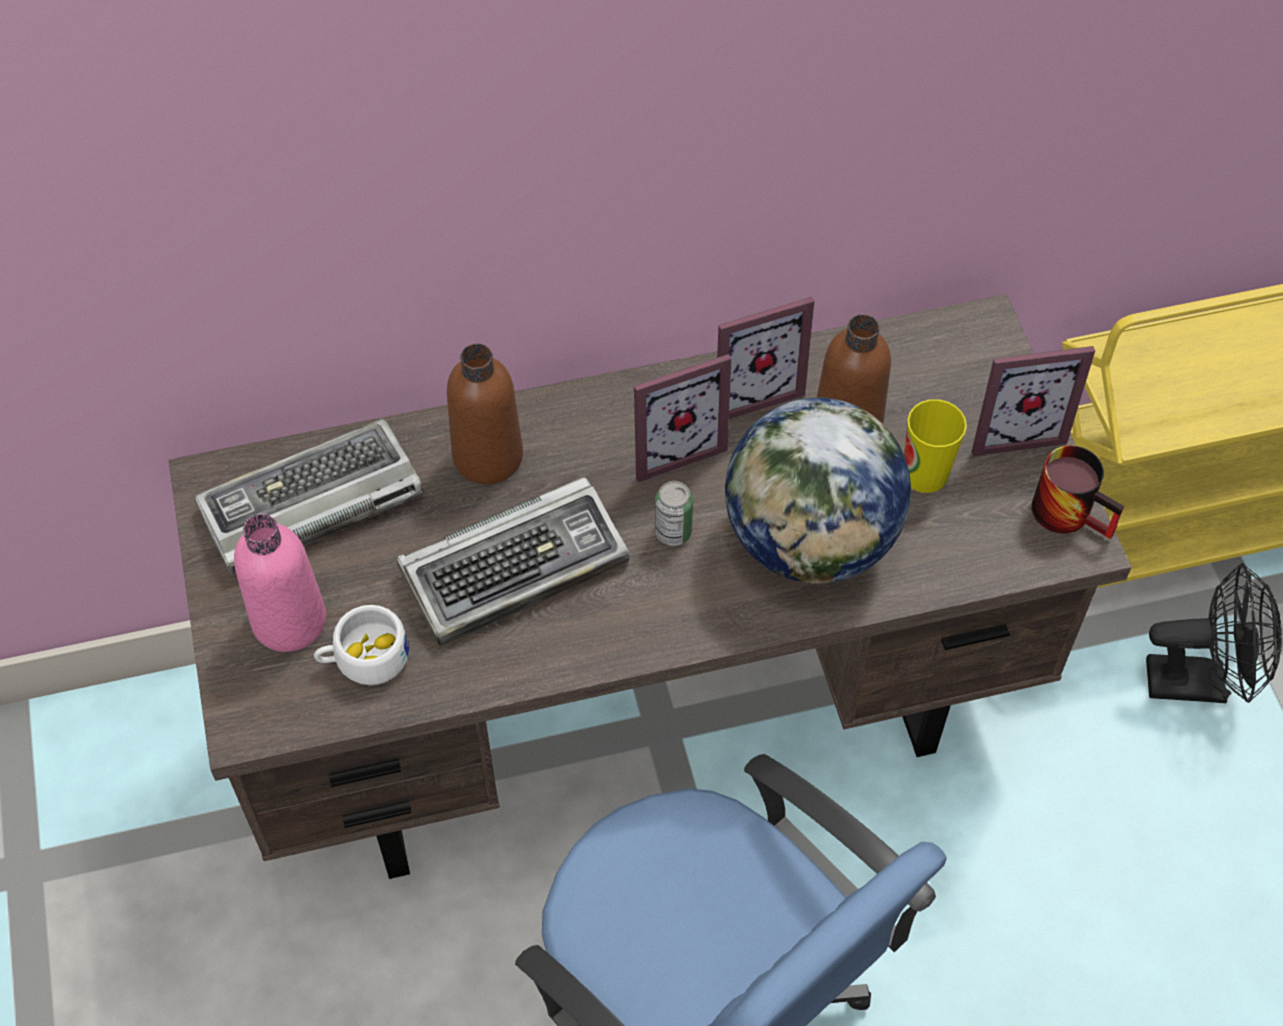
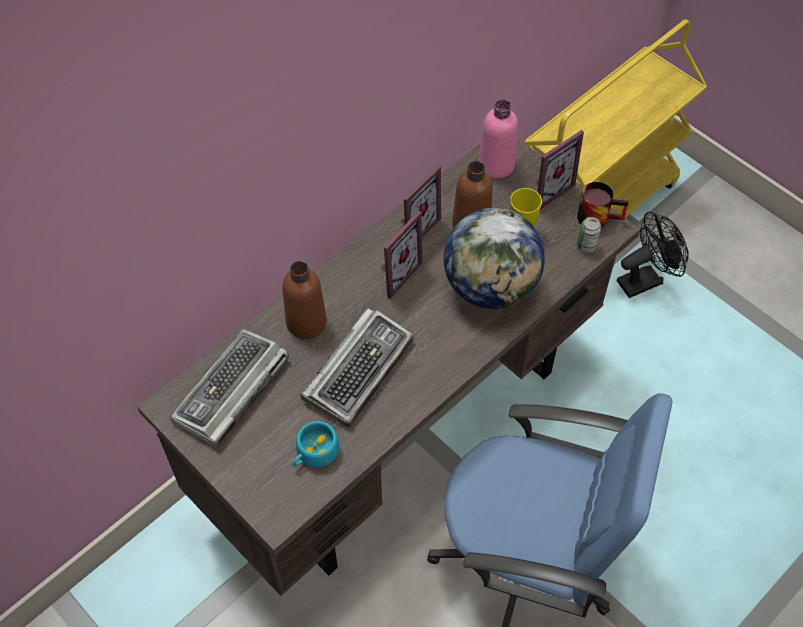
camera: 30 degrees left, 0 degrees up
pink bottle [234,514,326,652] -> pink bottle moved to [478,99,518,179]
white cup [314,605,410,685] -> turquoise cup [292,421,339,468]
can [655,481,693,546] -> can moved to [577,217,601,253]

